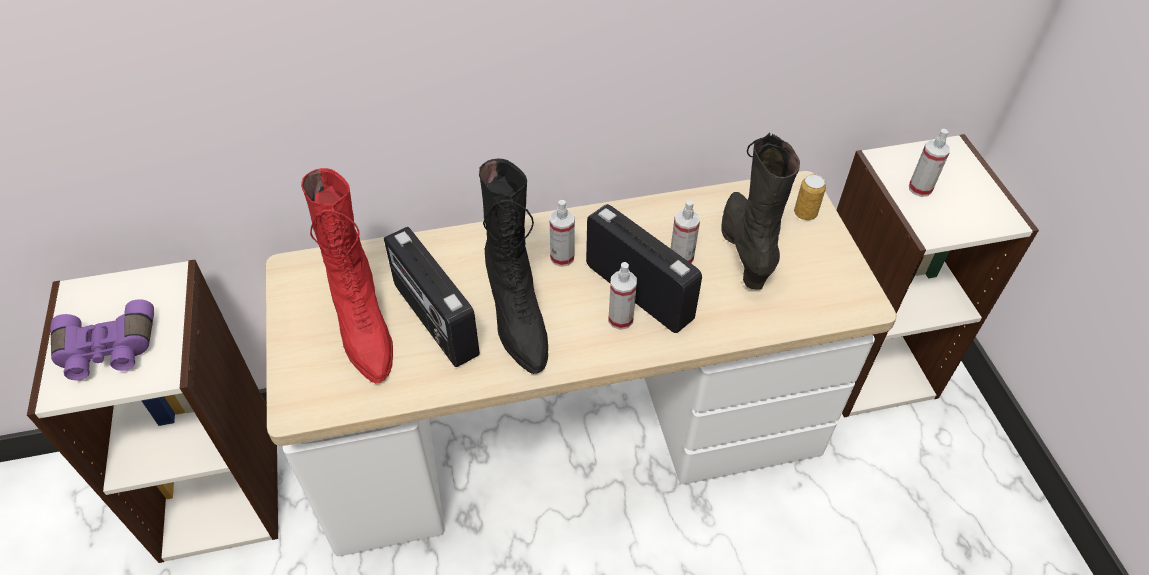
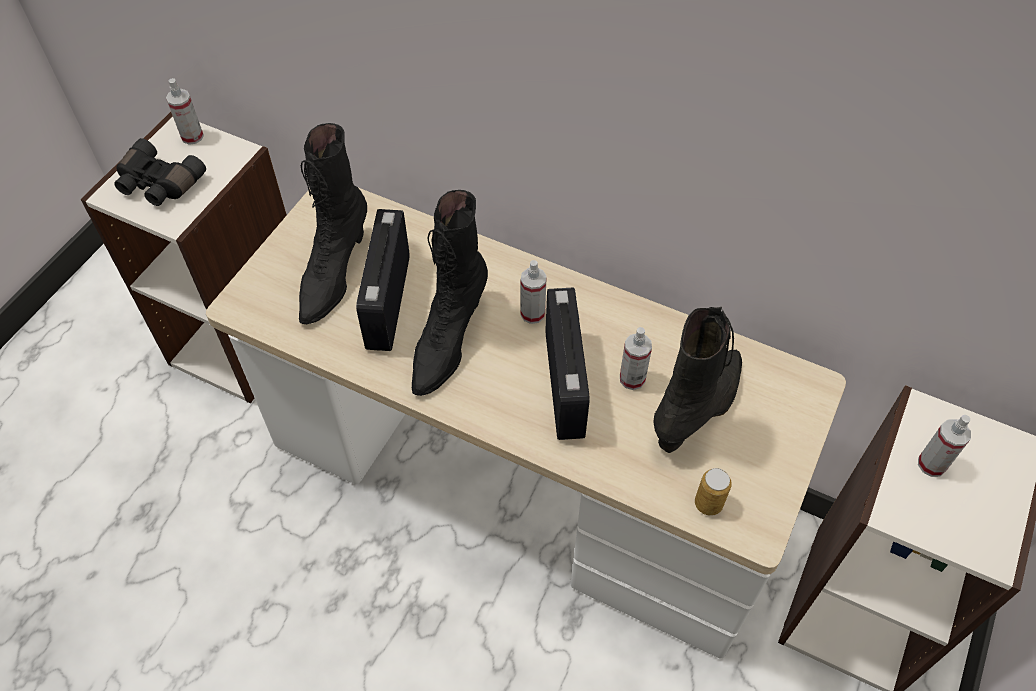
camera: 40 degrees right, 5 degrees up
purple binoculars [50,299,154,380] -> black binoculars [114,138,206,206]
red boot [301,168,393,383] -> black boot [299,123,367,324]
spray bottle [608,262,637,330] -> spray bottle moved to [166,78,204,145]
can [794,174,826,220] -> can moved to [695,468,732,516]

